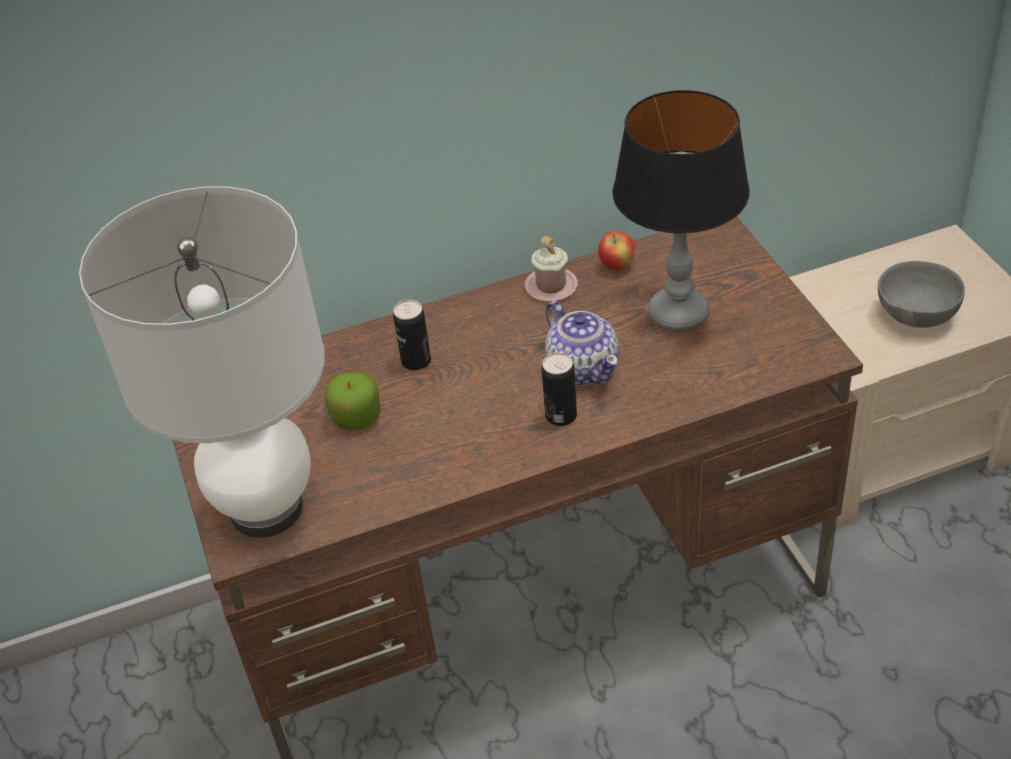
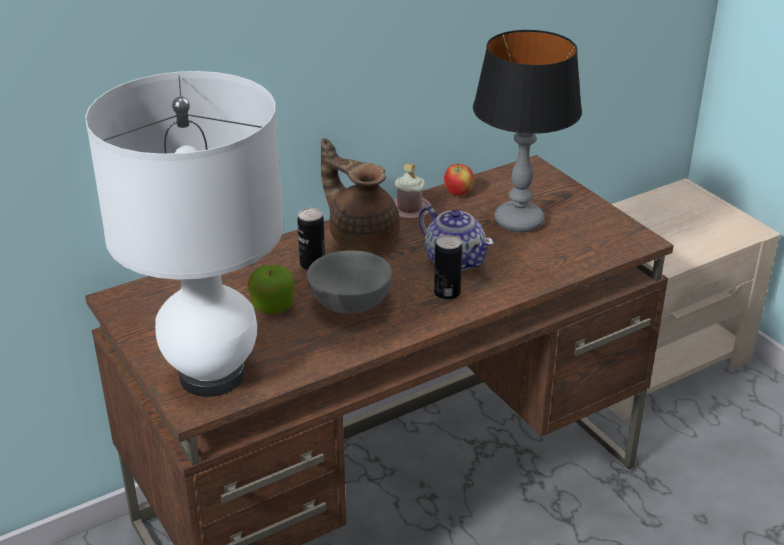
camera: 15 degrees left, 10 degrees down
grey bowl [878,261,965,328] -> grey bowl moved to [306,251,392,314]
none -> brown teapot [321,138,400,251]

